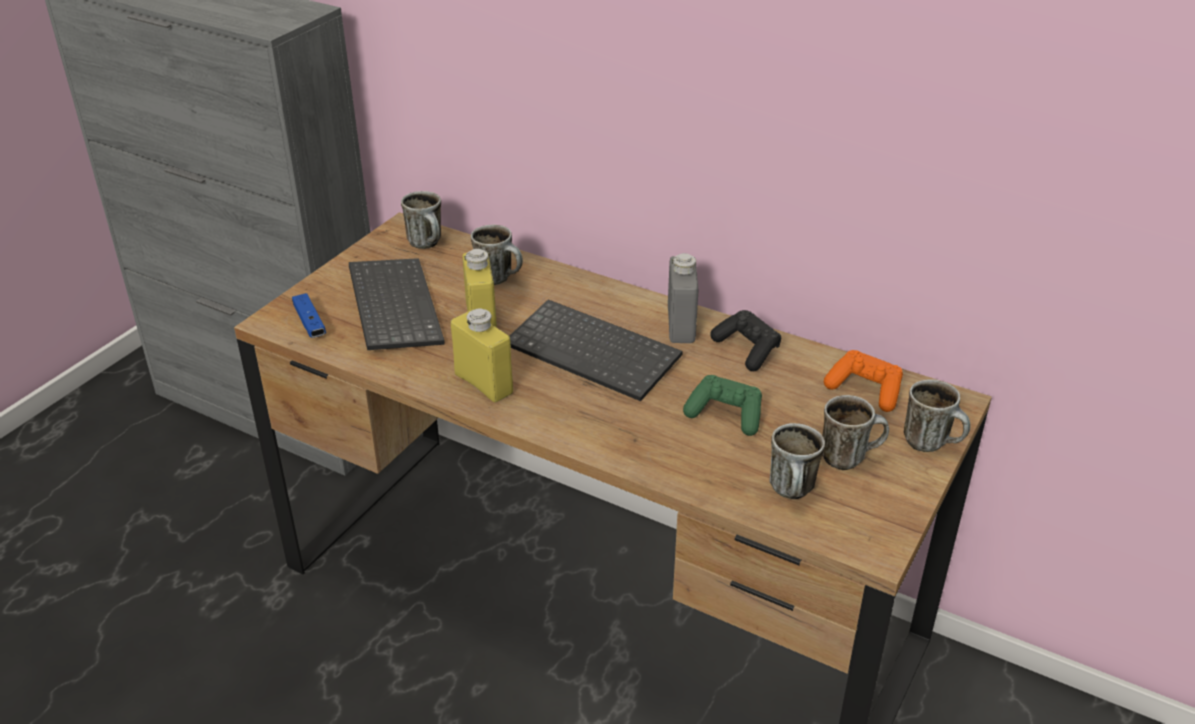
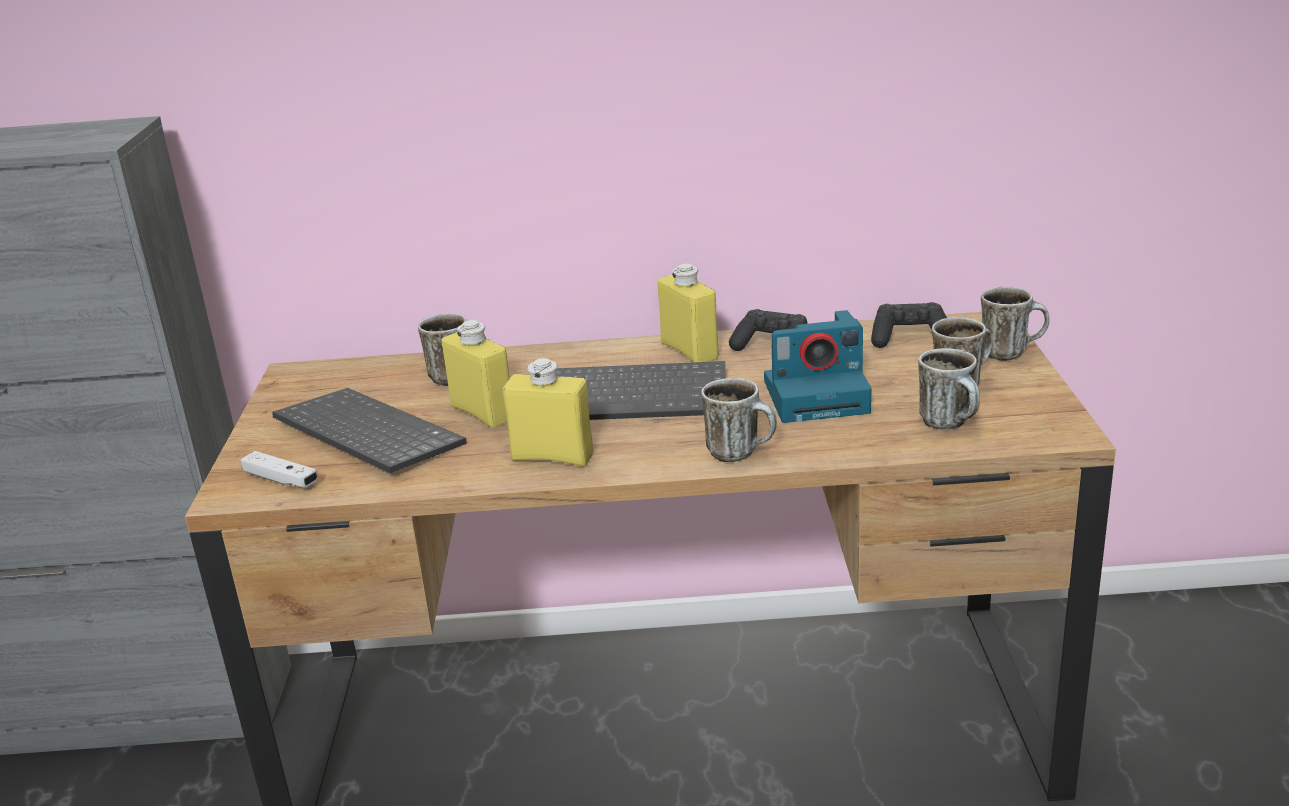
camera: 30 degrees left, 10 degrees down
blue game controller [292,293,326,338] -> white game controller [240,451,319,488]
mug [401,191,441,249] -> mug moved to [701,378,777,462]
grey bottle [668,253,698,343] -> yellow bottle [658,264,719,362]
green game controller [683,375,762,436] -> camera [764,310,872,423]
orange game controller [824,350,903,412] -> black game controller [871,302,947,348]

